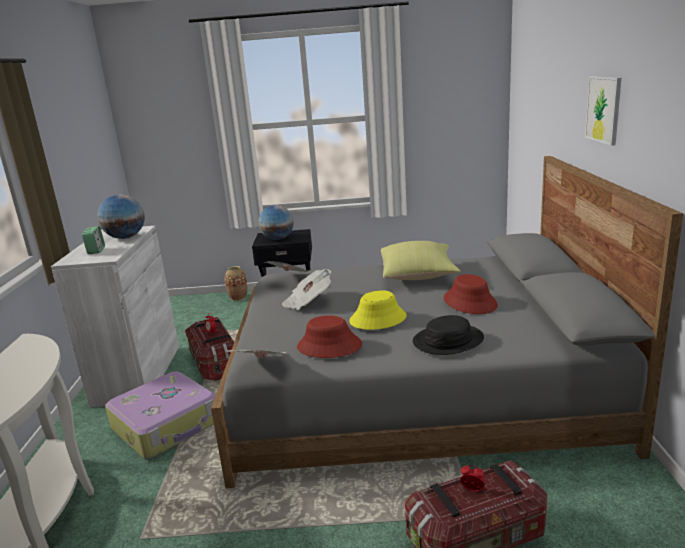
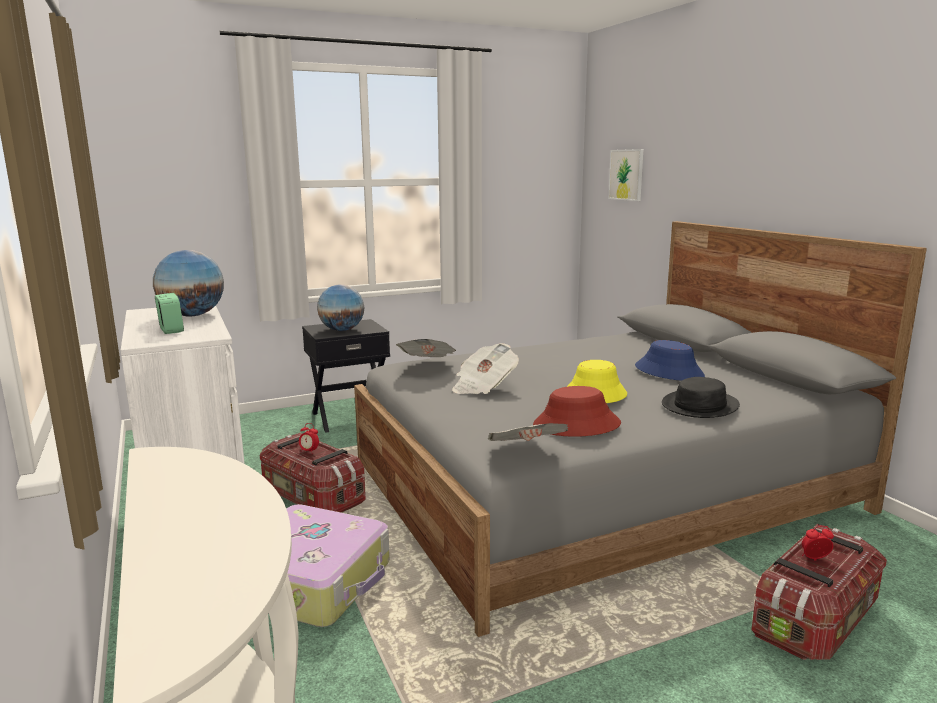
camera: 25 degrees left, 5 degrees down
vase [225,266,247,301] -> none
yellow pillow [381,241,461,280] -> none
red hat [444,274,498,314] -> blue hat [635,340,705,381]
picture [585,76,622,146] -> picture moved to [608,149,643,201]

